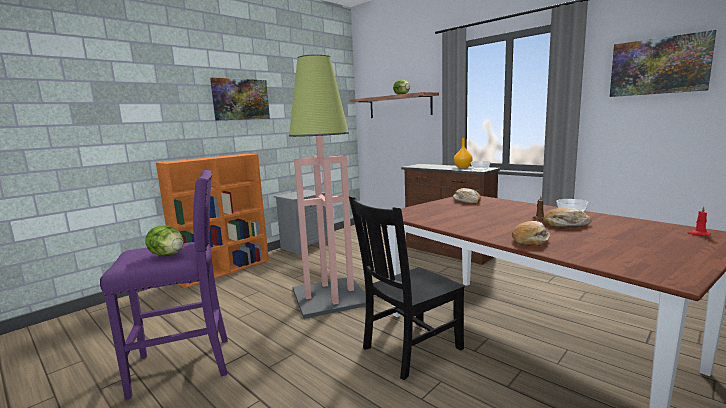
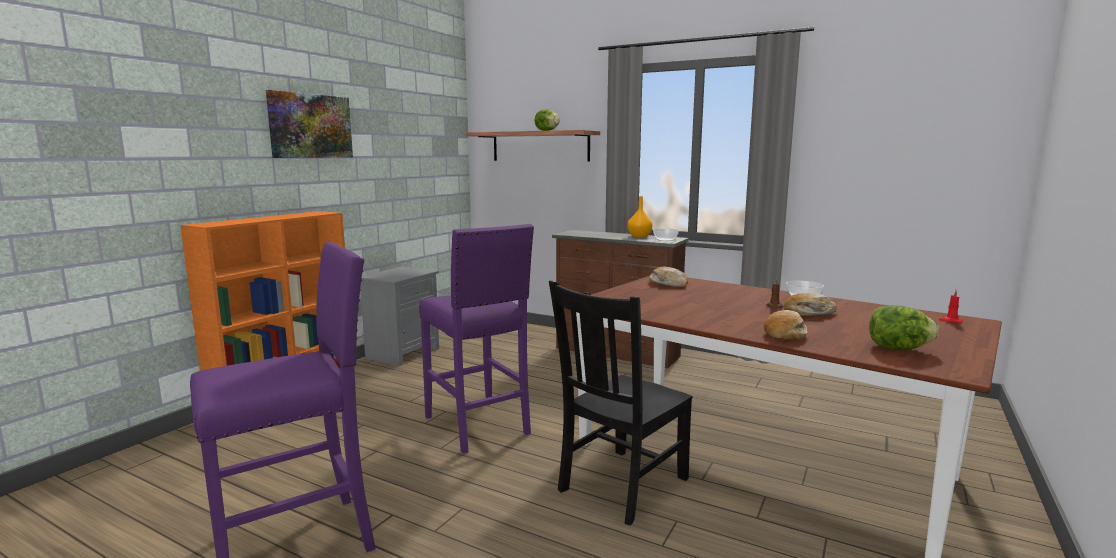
camera: 15 degrees left, 0 degrees up
lettuce [145,225,184,256] -> lettuce moved to [869,305,939,350]
floor lamp [289,54,366,319] -> purple stool [419,224,534,454]
picture [610,30,717,97] -> none

